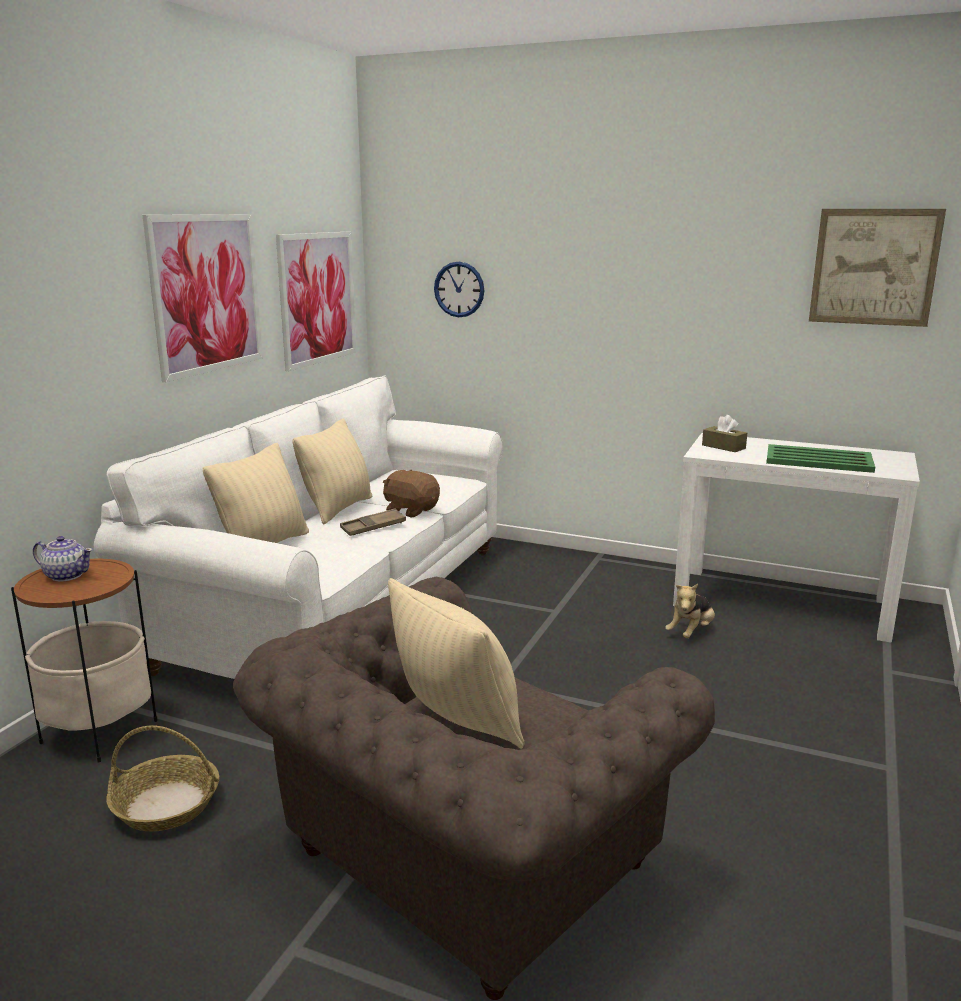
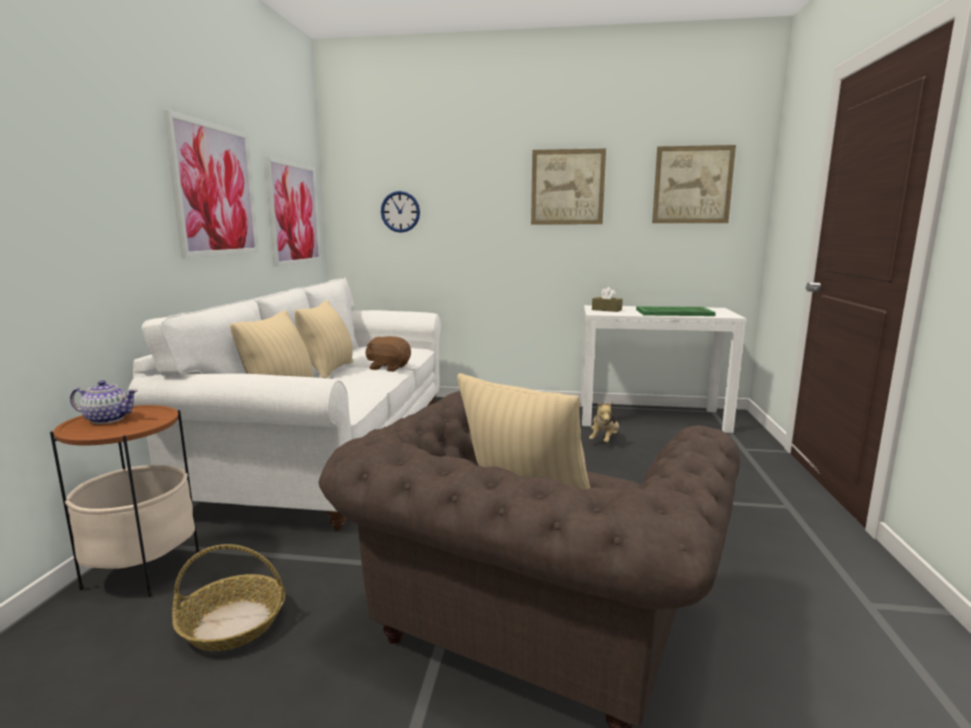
camera: 15 degrees left, 5 degrees down
brown tray [340,508,406,536] -> none
none -> picture [531,148,606,224]

